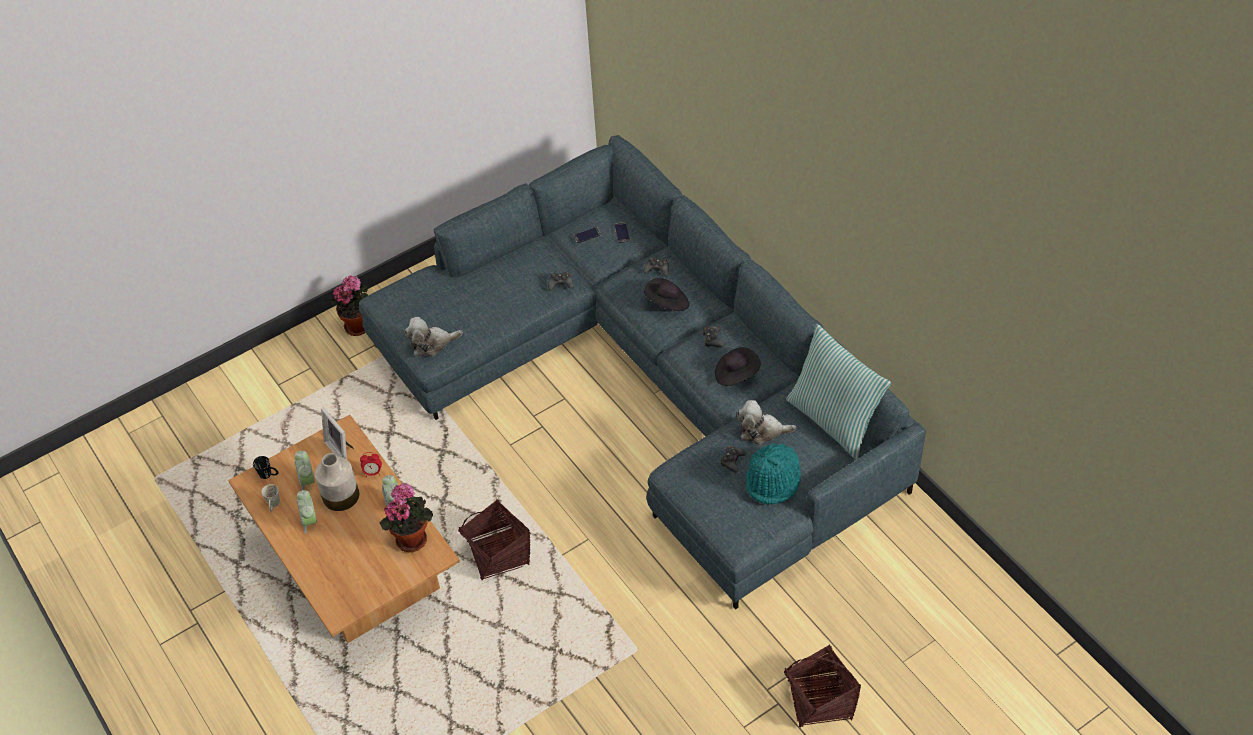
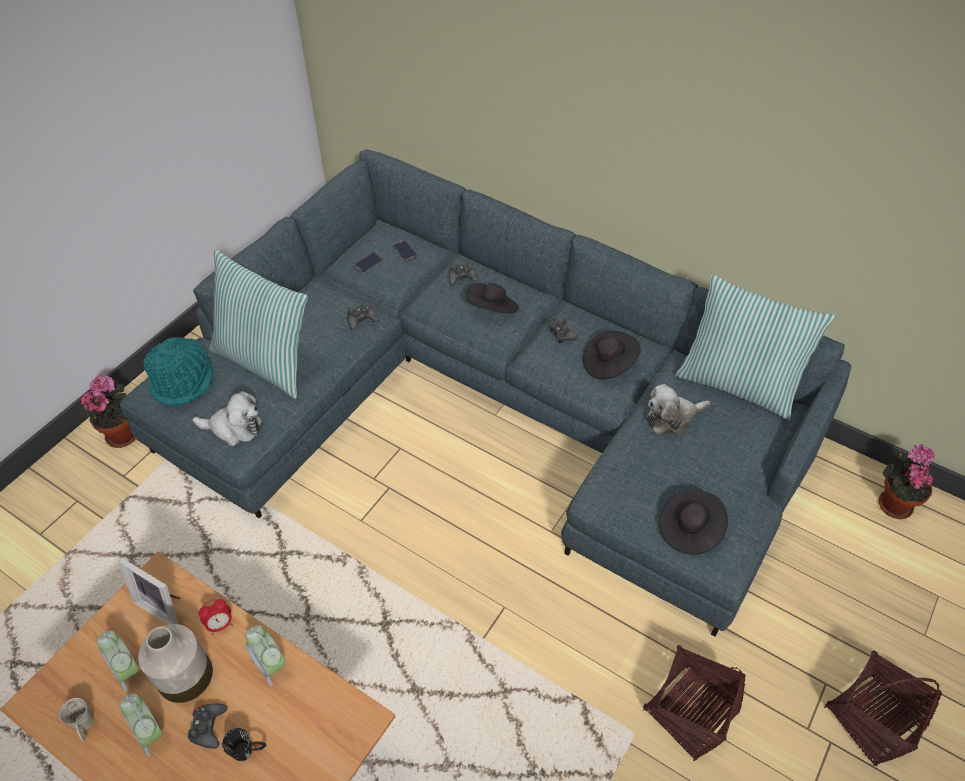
camera: 25 degrees left, 0 degrees up
black mug [253,456,279,479] -> black mug moved to [222,728,266,761]
potted plant [380,482,433,552] -> potted plant moved to [878,444,935,519]
plush toy [405,317,463,357] -> plush toy turned 135 degrees counterclockwise [192,391,262,446]
basket [459,499,531,580] -> basket moved to [643,645,746,761]
black game controller [720,446,746,473] -> black game controller moved to [188,704,227,749]
turquoise hat [746,444,801,504] -> turquoise hat moved to [143,337,213,406]
none -> pillow [209,250,308,399]
none -> black hat [659,490,728,555]

